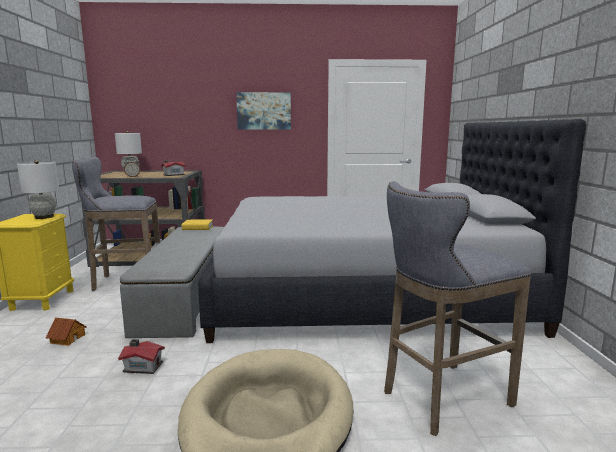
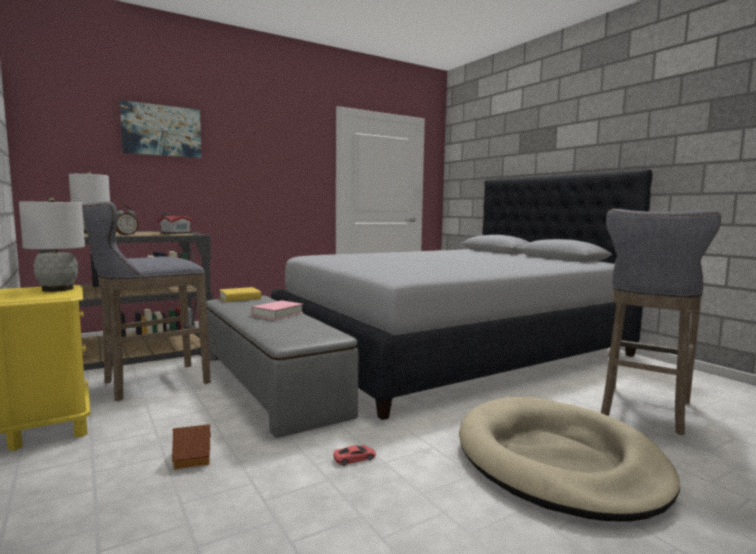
camera: 30 degrees left, 5 degrees down
toy house [118,339,165,374] -> red toy car [333,445,376,466]
picture [236,92,291,129] -> picture moved to [120,100,202,158]
none -> pink book [251,300,303,320]

